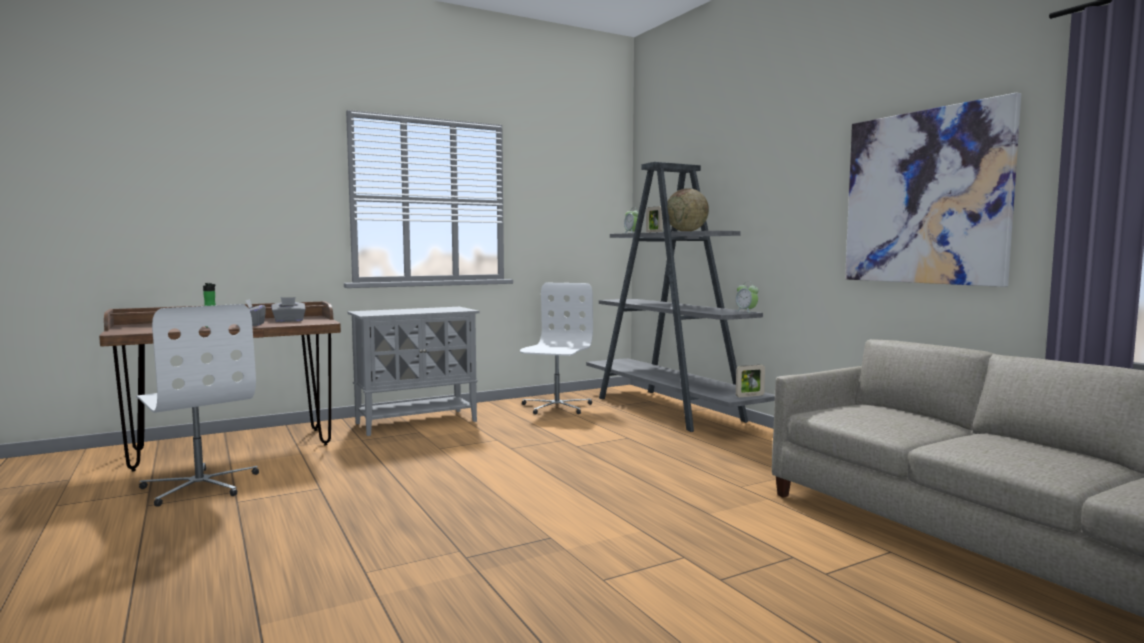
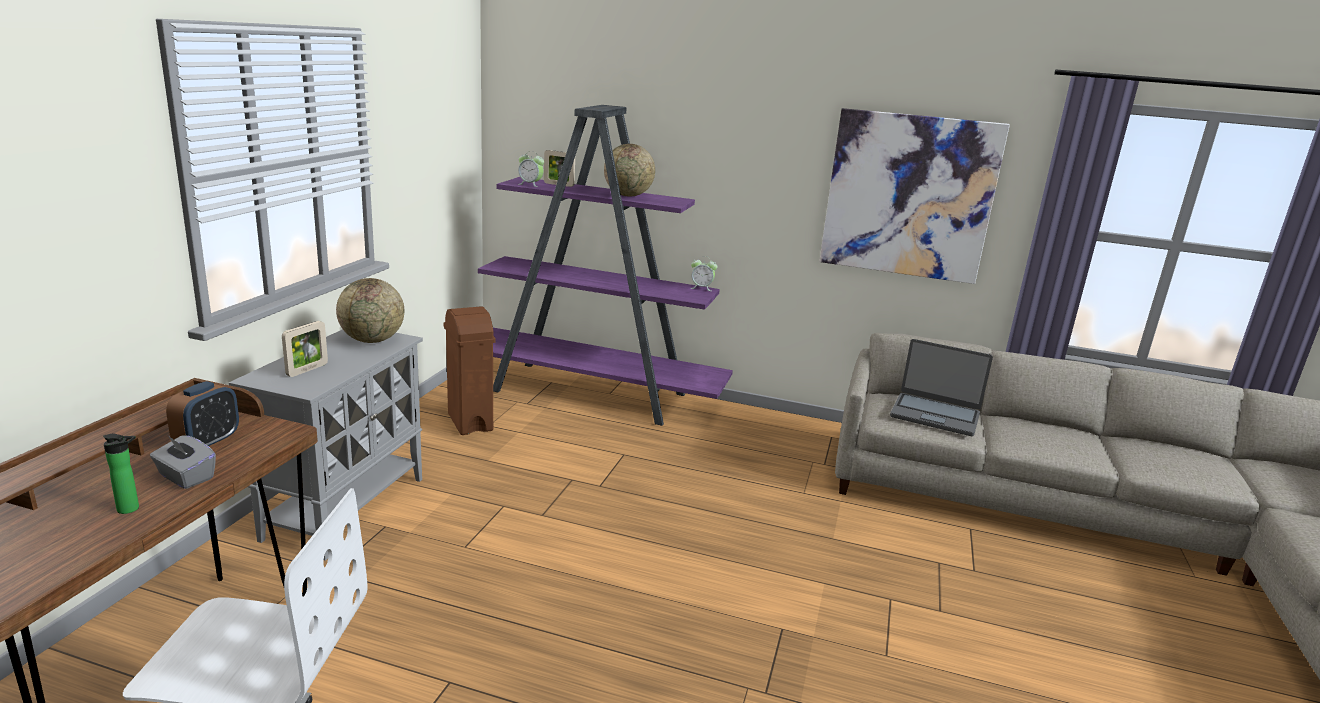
camera: 45 degrees left, 15 degrees up
grey tissue box [271,297,306,322] -> alarm clock [166,381,239,448]
white office chair [520,283,593,414] -> brown trash can [443,307,495,435]
grey bookcase [586,162,775,432] -> purple bookcase [478,105,733,426]
picture frame [736,365,765,397] -> picture frame moved to [282,321,328,377]
none -> globe [336,278,404,343]
none -> laptop [890,339,993,436]

